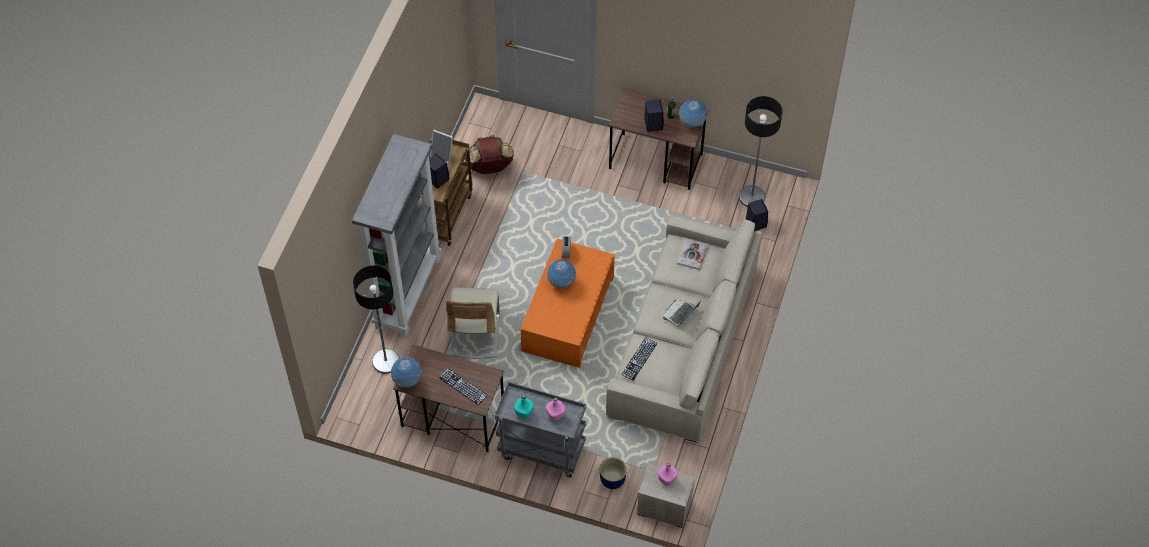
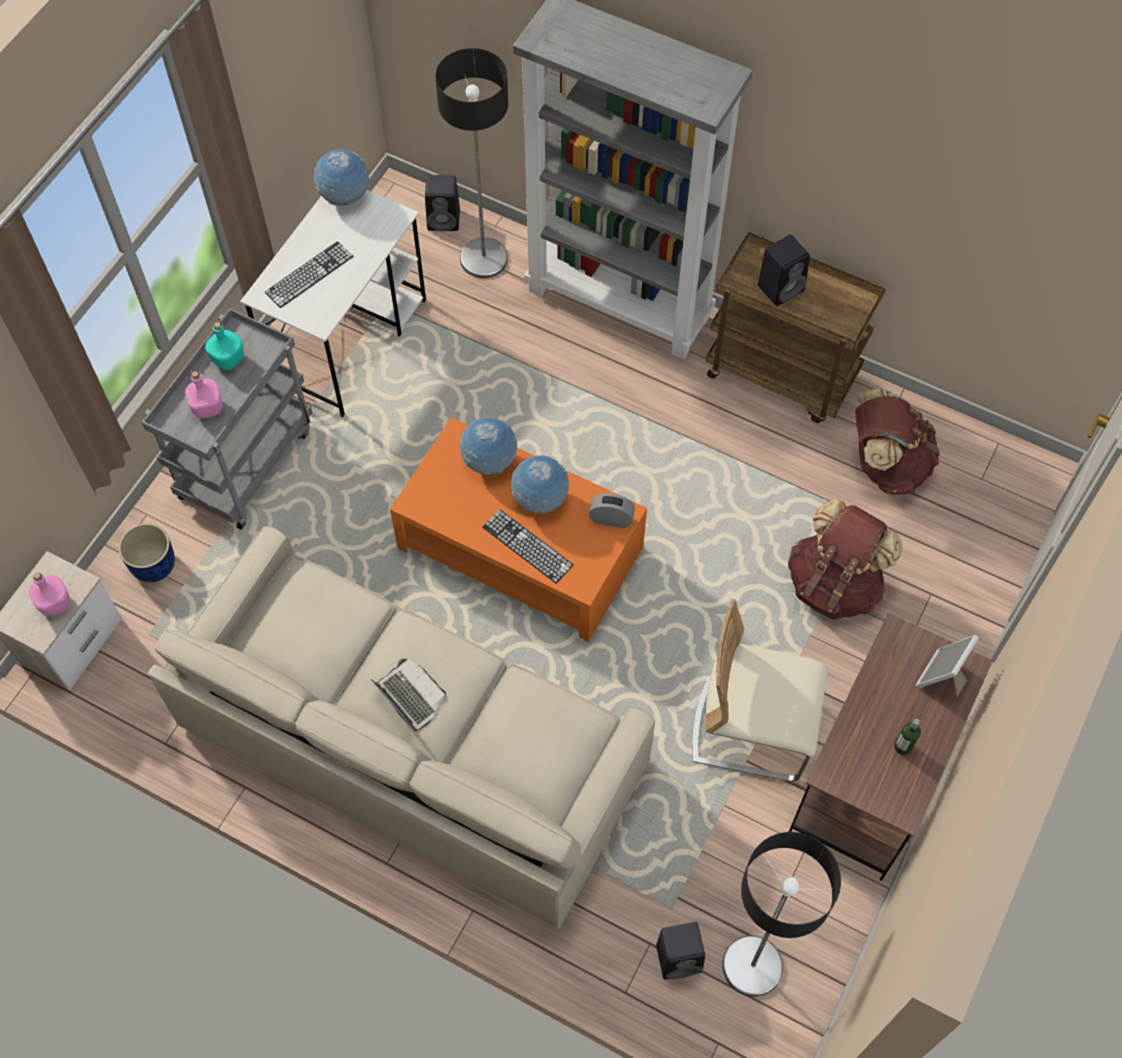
camera: 100 degrees right, 5 degrees up
brown desk [393,344,504,452] -> white desk [240,190,426,417]
picture frame [430,130,453,163] -> picture frame moved to [915,635,979,697]
beige chair [446,287,499,359] -> beige chair moved to [692,599,828,782]
keyboard [621,337,657,381] -> keyboard moved to [483,509,573,583]
black speaker [644,99,664,132] -> black speaker moved to [425,175,460,231]
book [677,238,708,270] -> none
globe [679,100,707,128] -> globe moved to [460,417,517,475]
none -> brown backpack [788,499,902,620]

